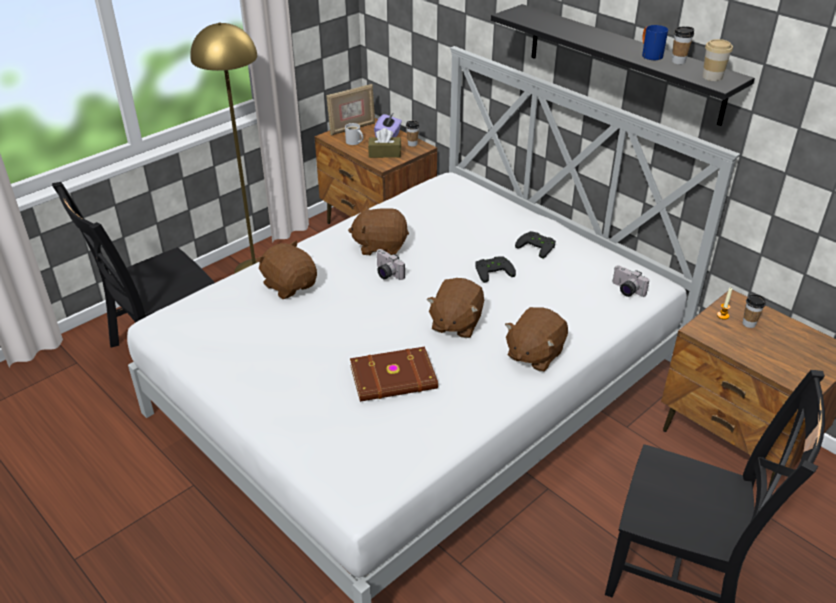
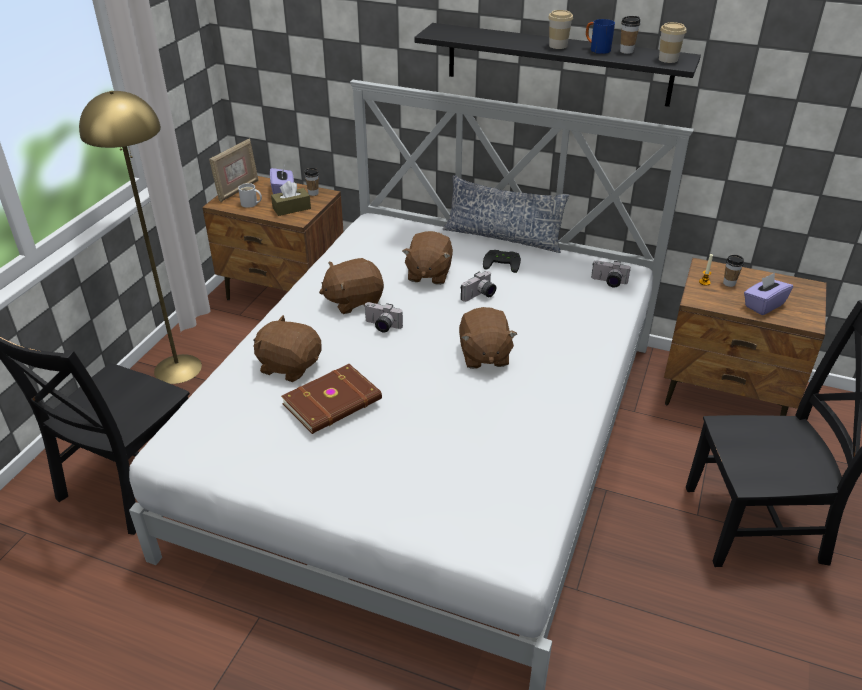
camera: 25 degrees left, 0 degrees up
brown book [350,346,438,402] -> brown book moved to [281,364,382,434]
black game controller [475,257,516,283] -> camera [461,271,496,302]
brown plush toy [505,307,568,372] -> brown plush toy moved to [402,231,453,285]
none -> pillow [442,175,570,253]
none -> cup [548,10,573,49]
none -> purple tissue box [744,273,793,315]

